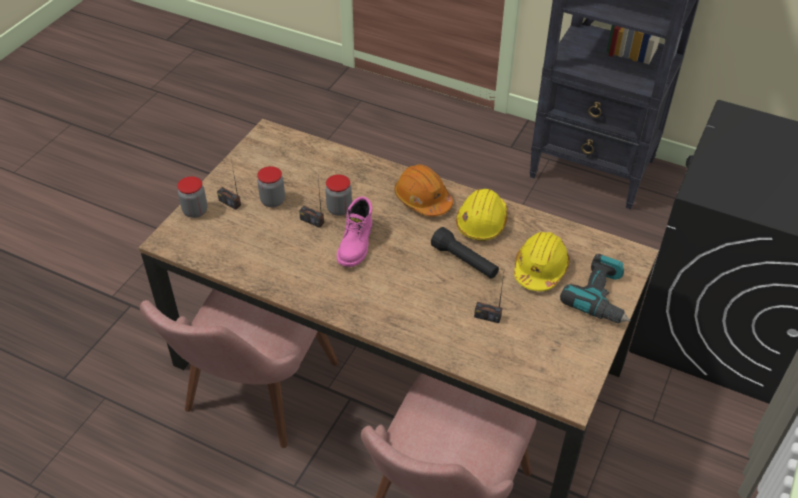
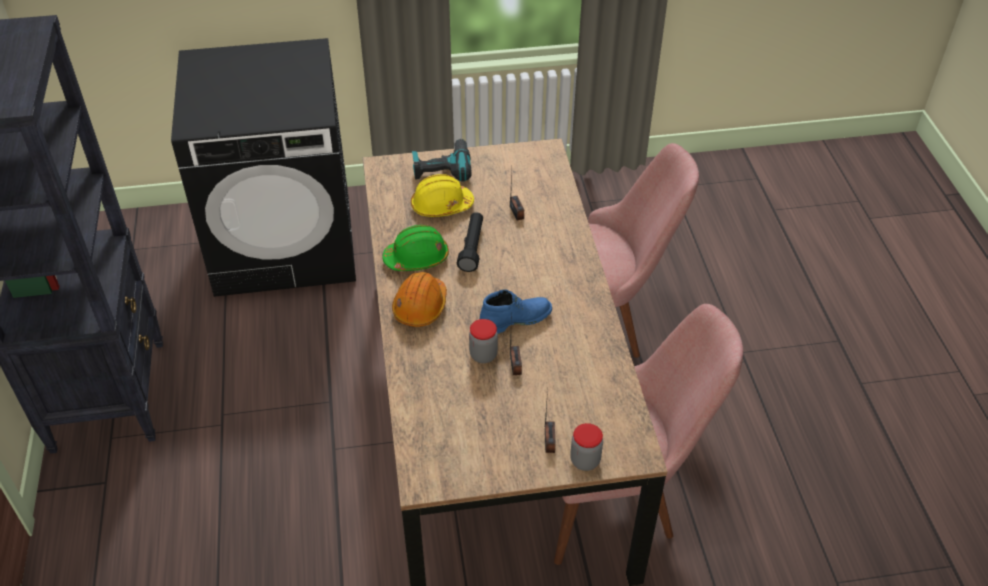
camera: 125 degrees left, 0 degrees up
jar [257,166,285,208] -> none
pink boot [337,196,372,267] -> blue boot [480,290,552,334]
yellow hard hat [456,189,507,241] -> green hard hat [382,225,449,271]

